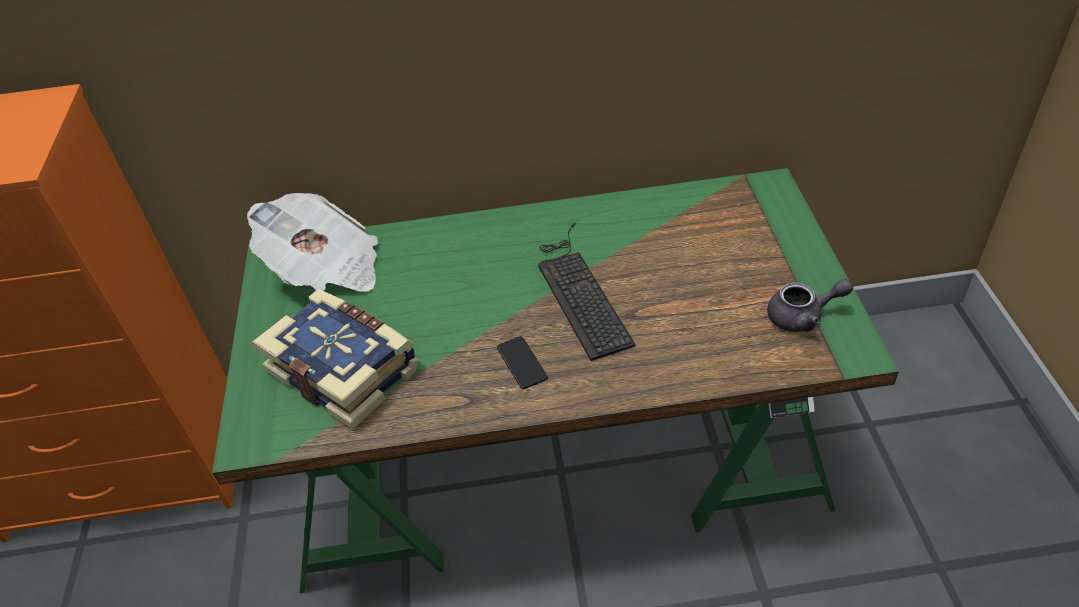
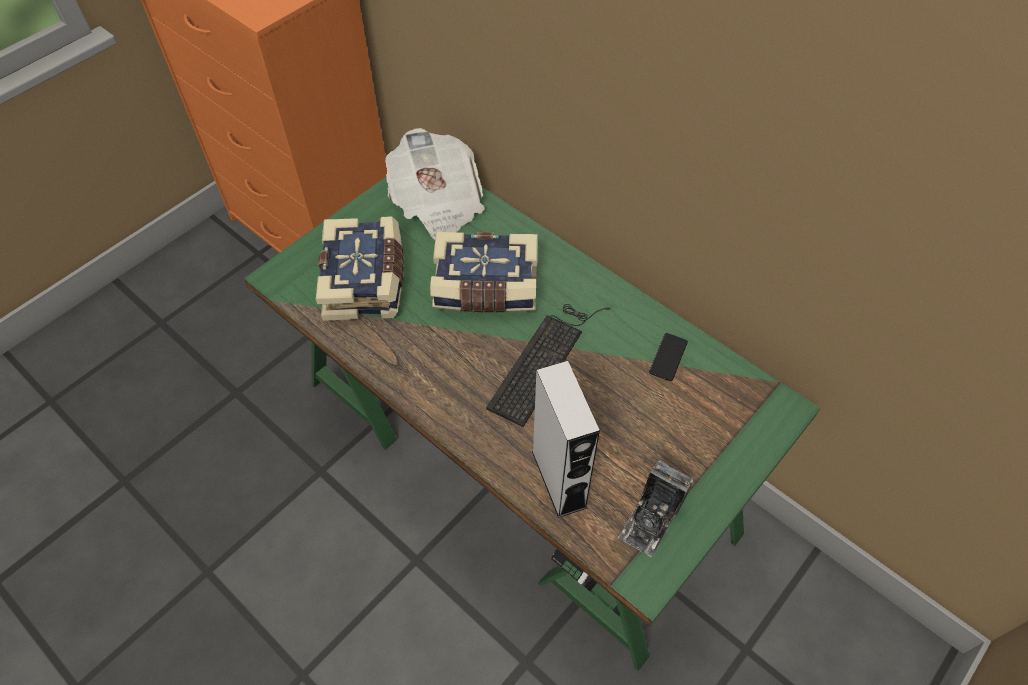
camera: 45 degrees right, 10 degrees up
phone [497,336,548,389] -> phone moved to [649,333,688,381]
grey teapot [767,279,853,332] -> camera [618,460,693,557]
none -> book [430,232,538,313]
none -> grey speaker [532,361,600,518]

